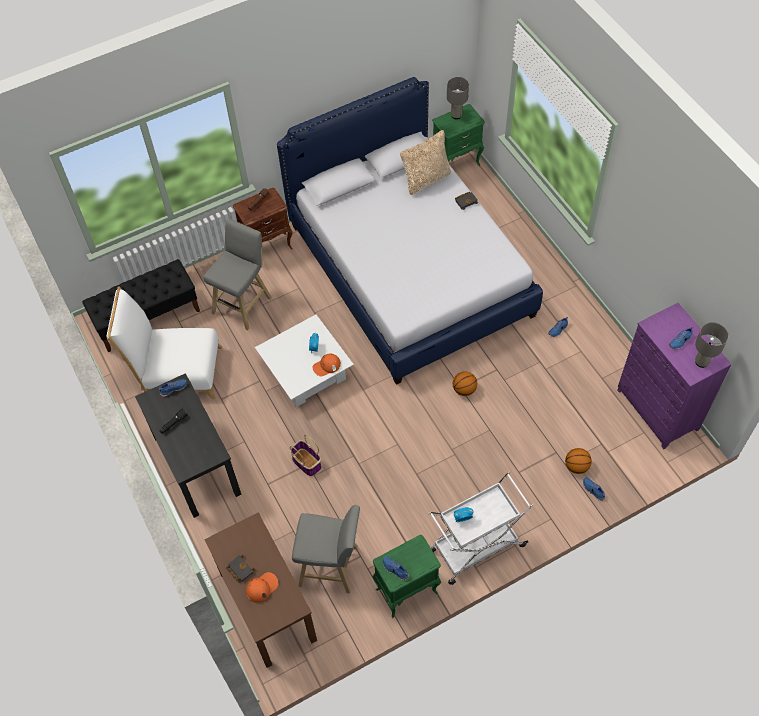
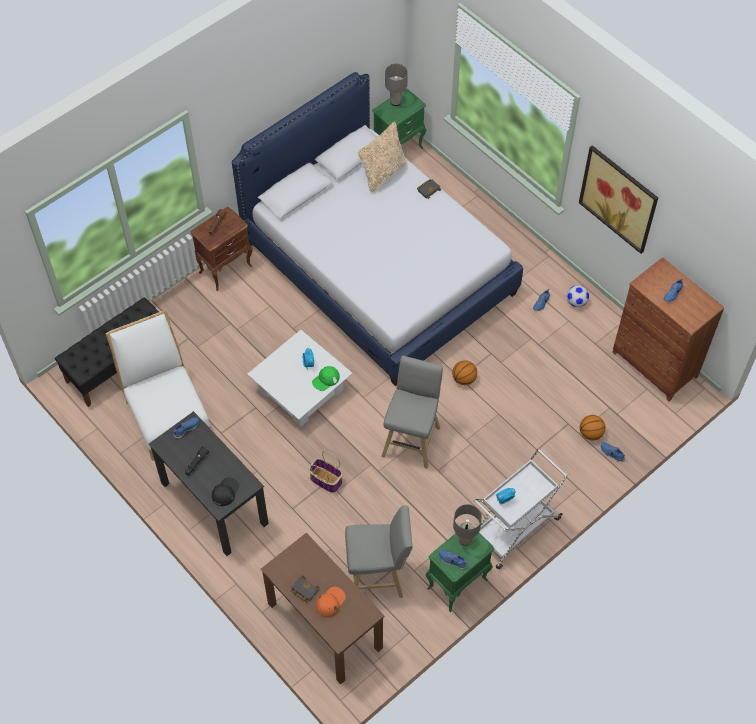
camera: 15 degrees left, 0 degrees up
white chair [106,286,222,399] -> white chair turned 75 degrees clockwise [105,310,210,461]
grey stool [203,218,272,330] -> grey stool moved to [381,356,443,469]
orange cap [312,354,341,377] -> green cap [312,366,340,391]
purple dresser [617,303,732,449] -> brown dresser [612,257,724,401]
grey table lamp [695,322,728,368] -> grey table lamp moved to [453,504,482,546]
none -> black cap [212,477,239,506]
none -> football [567,285,589,307]
none -> picture [579,145,658,254]

